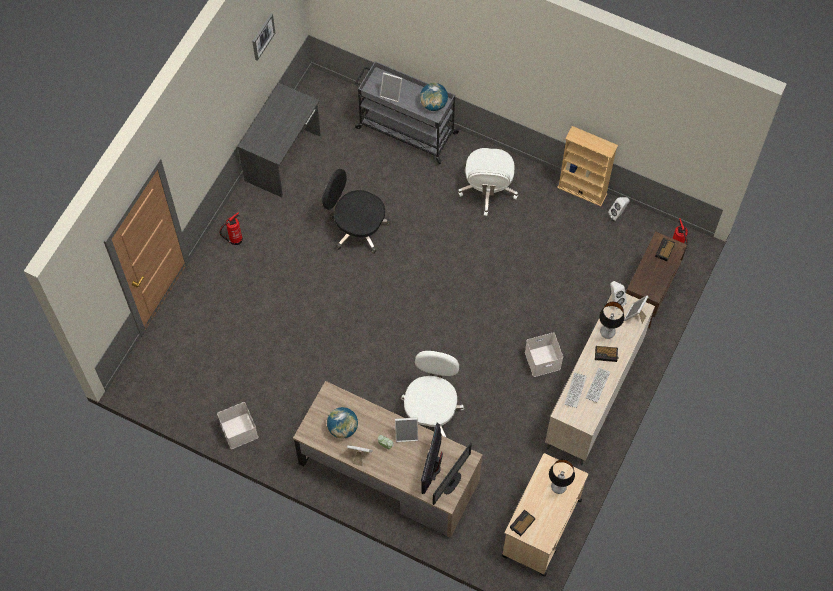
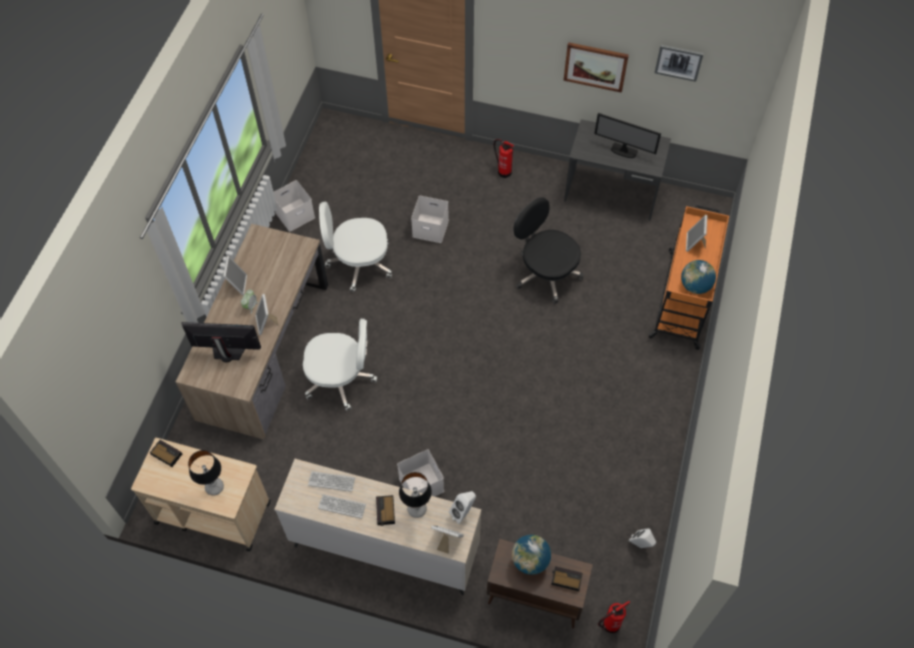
camera: 80 degrees right, 5 degrees down
black office chair [322,169,391,254] -> black office chair turned 60 degrees counterclockwise [514,197,584,304]
globe [327,407,358,439] -> globe moved to [512,535,551,575]
grey cart [355,61,460,164] -> orange cart [648,205,729,350]
monitor [432,443,472,505] -> monitor moved to [594,113,661,158]
white office chair [458,148,518,216] -> white office chair moved to [319,202,392,292]
beige bookcase [557,126,618,206] -> none
none -> white storage box [411,196,449,243]
none -> picture [563,42,629,93]

